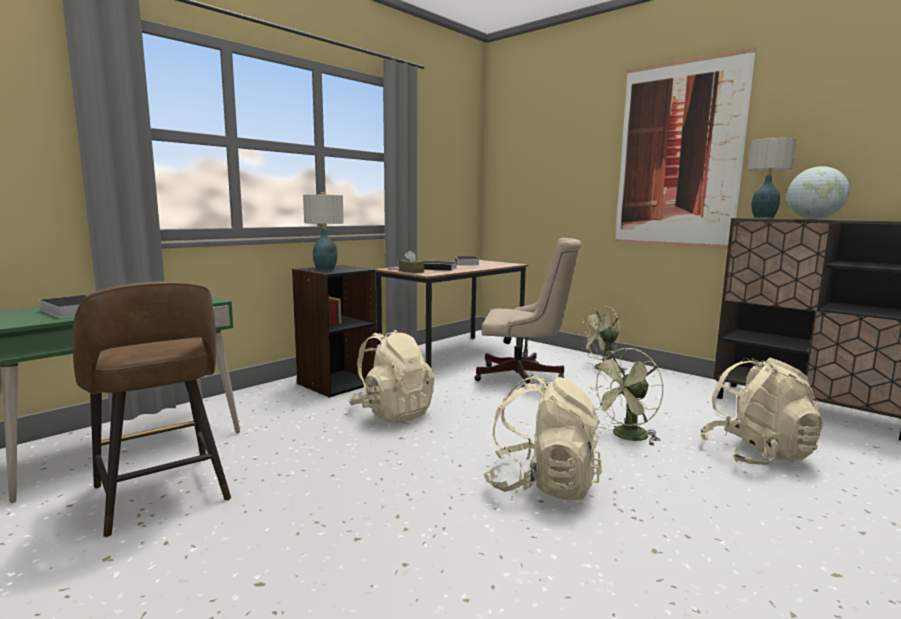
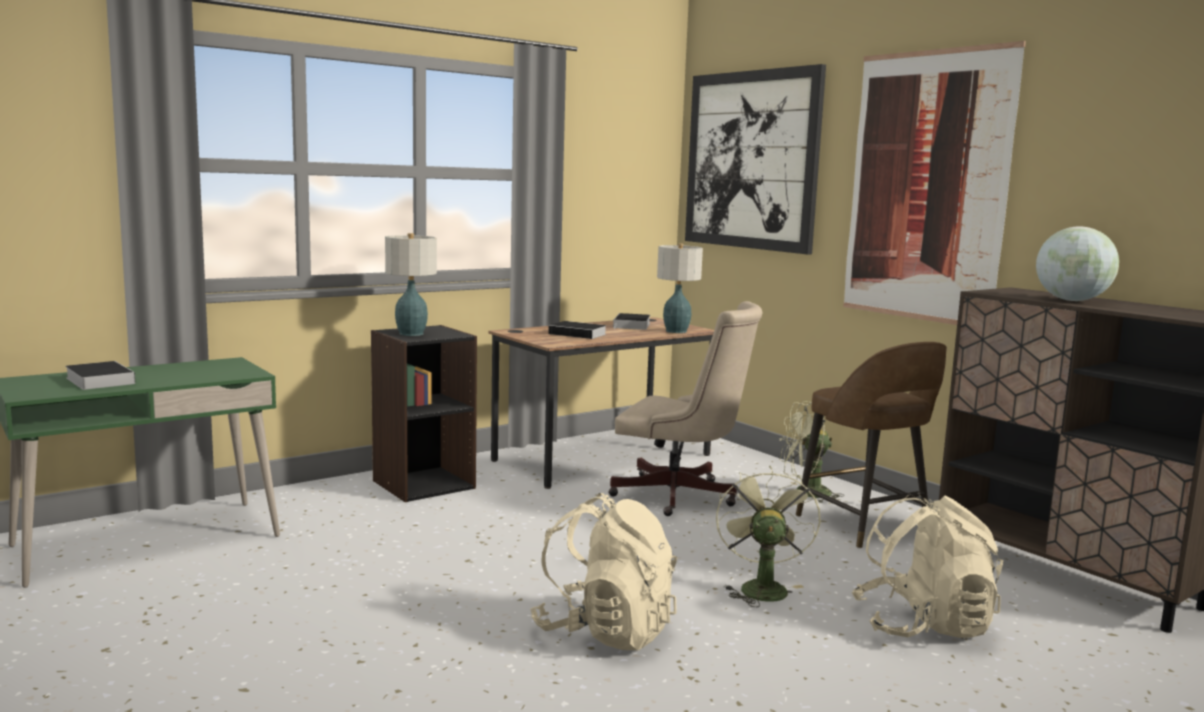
camera: 10 degrees right, 0 degrees up
brown stool [72,281,231,537] -> brown stool moved to [796,342,947,548]
beige backpack [349,330,435,423] -> none
brown tissue box [399,250,424,274] -> none
green fan [589,348,664,446] -> green fan turned 120 degrees clockwise [716,465,821,607]
table lamp [748,137,796,218] -> table lamp moved to [657,243,703,333]
none -> picture [685,64,826,255]

